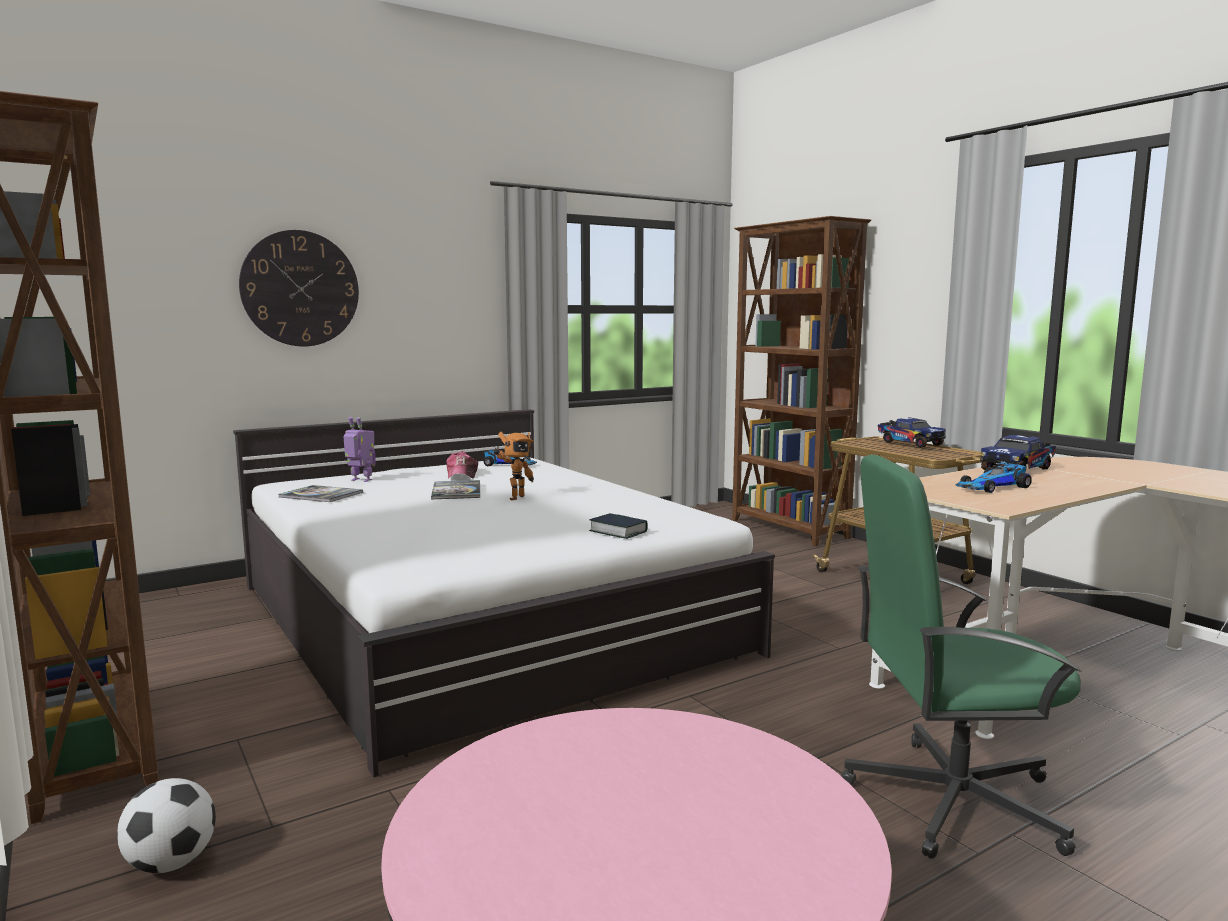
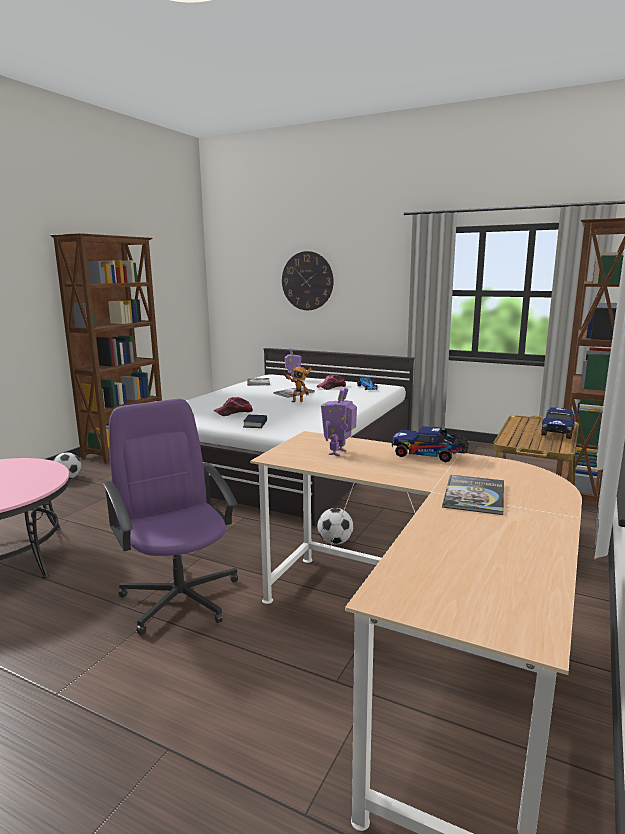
camera: 60 degrees right, 5 degrees up
green office chair [841,455,1081,859] -> purple office chair [103,399,238,635]
toy car [956,462,1032,493] -> toy robot [321,388,357,456]
none -> cap [214,397,253,416]
none -> football [317,508,353,545]
none -> book [442,475,504,515]

